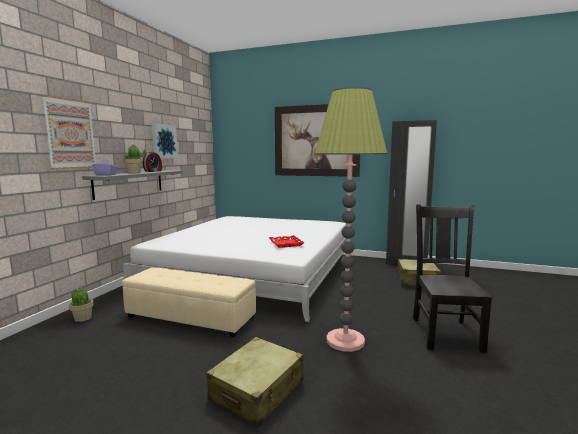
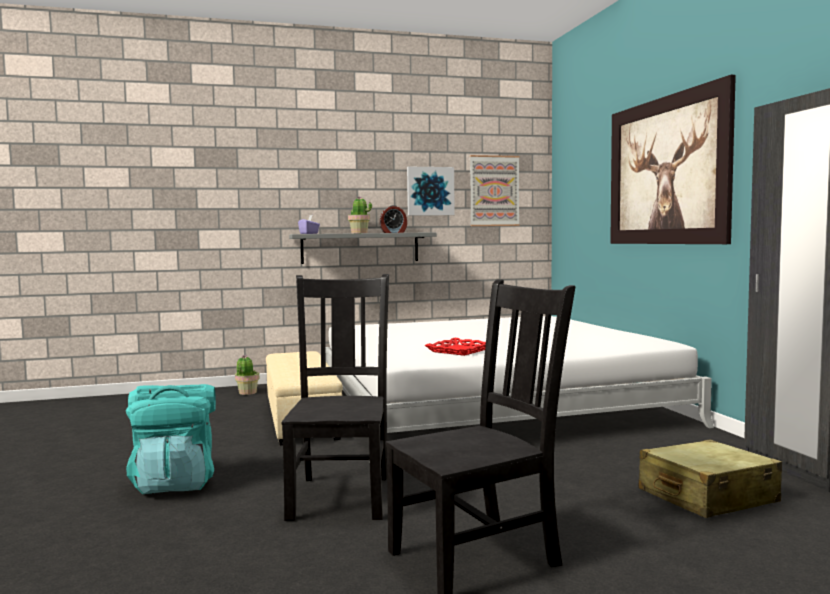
camera: 55 degrees right, 5 degrees down
picture [42,95,96,169] -> picture moved to [470,155,520,226]
beige suitcase [206,337,303,427] -> turquoise backpack [126,384,216,494]
floor lamp [314,87,388,352] -> black chair [281,274,389,521]

